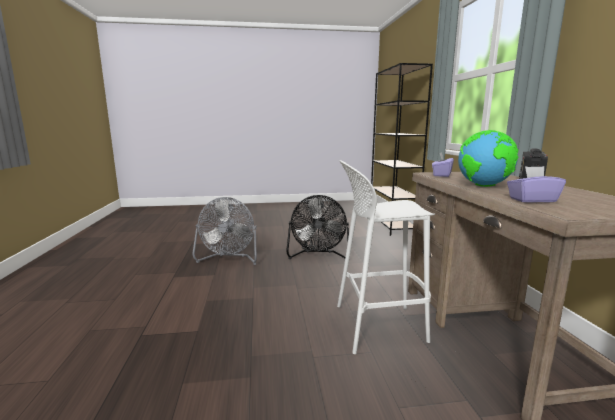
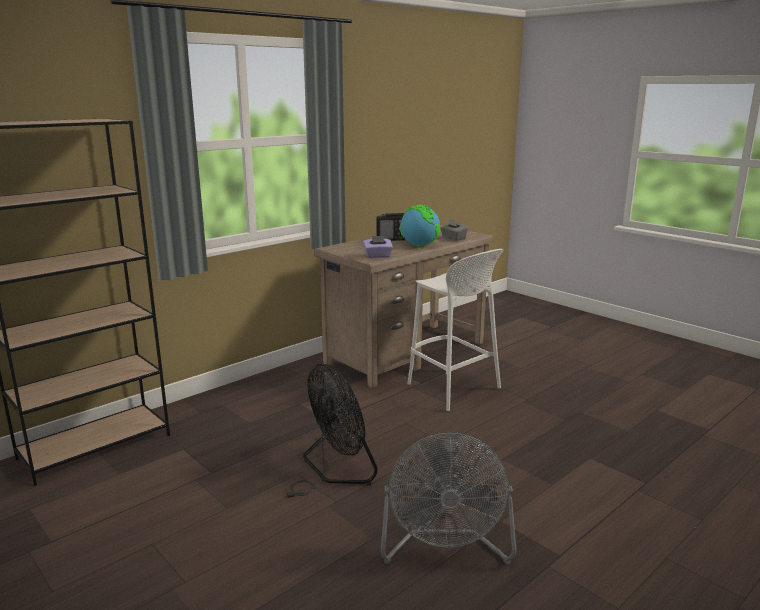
camera: 125 degrees left, 5 degrees up
grey fan [192,197,257,265] -> grey fan turned 120 degrees clockwise [381,433,516,565]
purple tissue box [507,166,566,203] -> grey tissue box [441,219,468,241]

